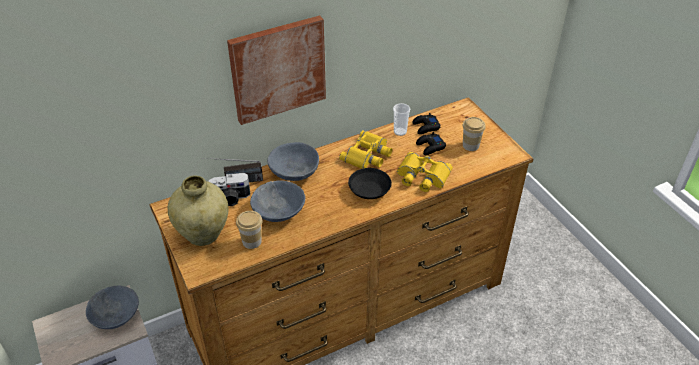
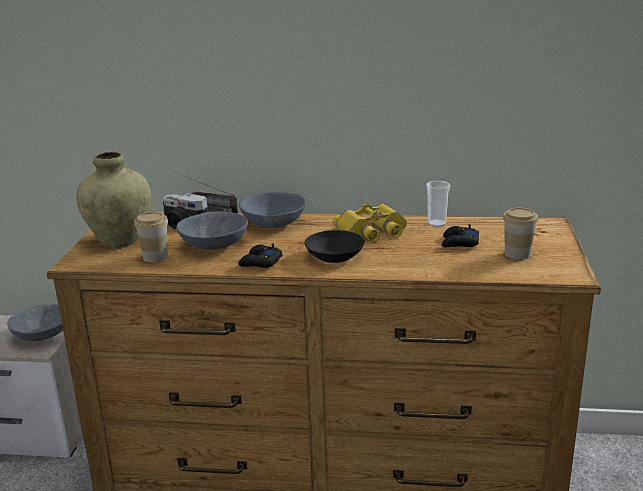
camera: 35 degrees right, 20 degrees down
picture [227,16,326,125] -> none
yellow binoculars [397,152,453,192] -> none
black game controller [412,113,441,134] -> black game controller moved to [239,244,283,268]

